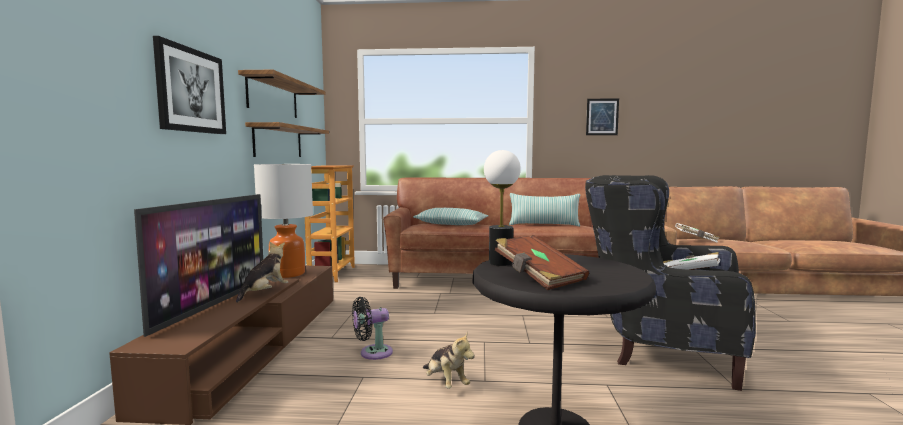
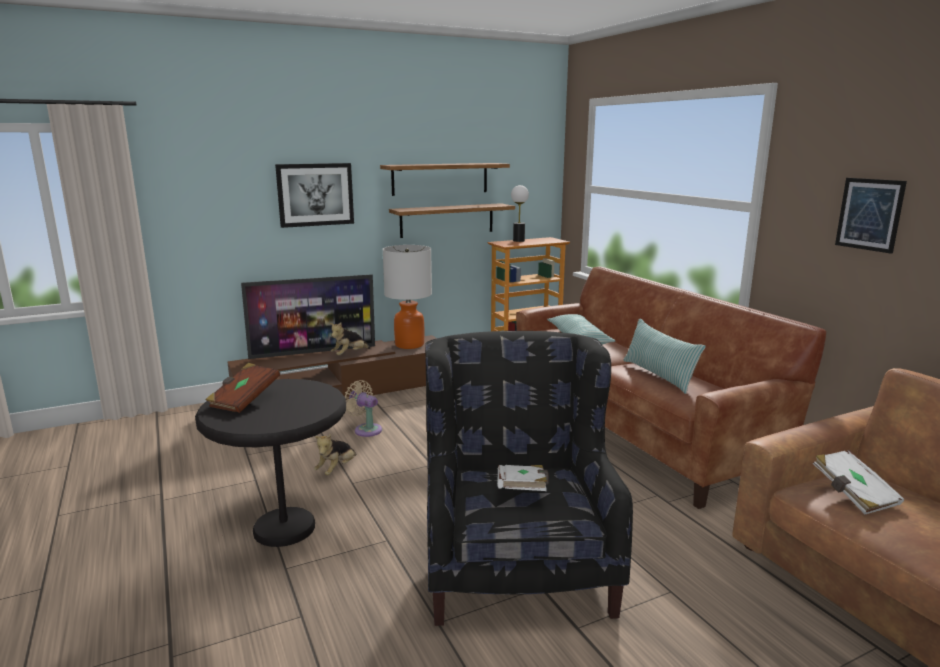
camera: 60 degrees right, 10 degrees up
plush toy [236,242,288,303] -> plush toy turned 135 degrees clockwise [330,322,370,355]
black fan [352,297,393,360] -> beige fan [345,380,382,437]
table lamp [484,150,521,266] -> table lamp moved to [511,185,529,242]

